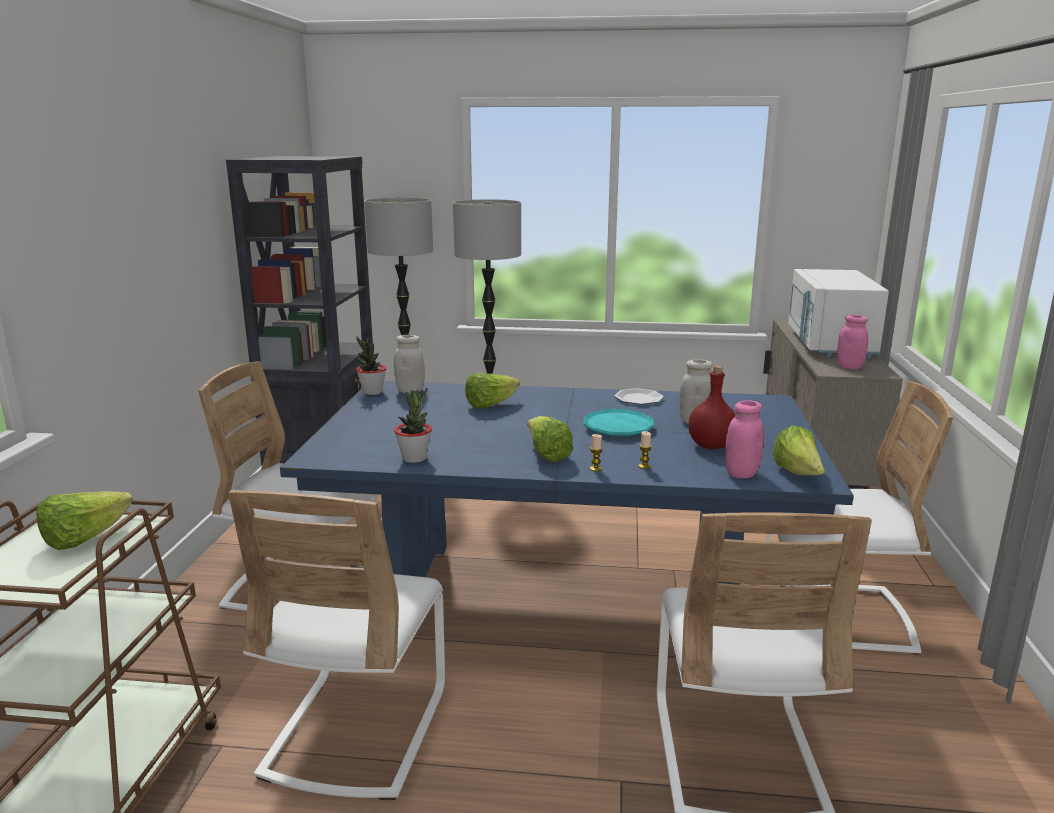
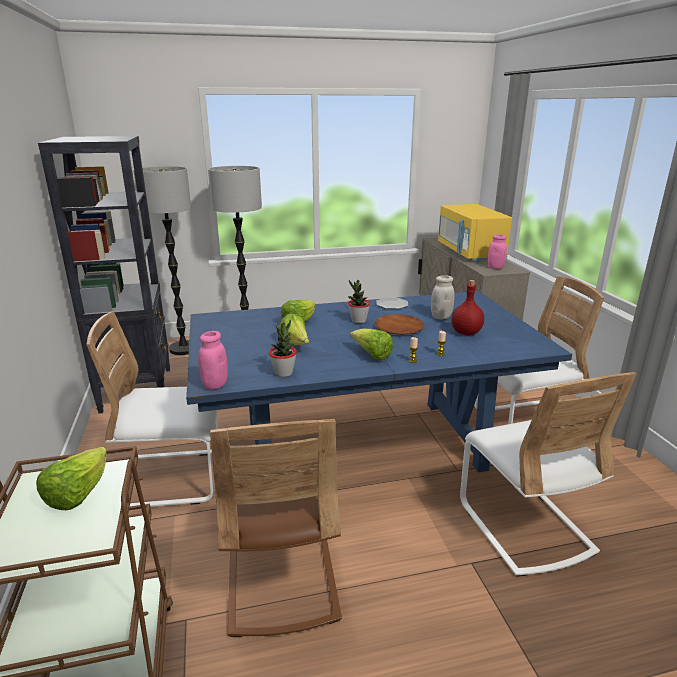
camera: 20 degrees left, 5 degrees up
white chair [228,490,445,800] -> brown chair [210,419,342,637]
potted plant [356,336,386,395] -> potted plant moved to [348,280,371,323]
white jar [394,335,425,393] -> none
turquoise plate [583,409,655,436] -> brown plate [374,314,424,335]
pink jar [725,400,764,479] -> pink jar moved to [198,331,228,390]
lettuce [772,425,825,476] -> lettuce moved to [280,314,309,345]
white microwave [788,269,889,359] -> yellow microwave [438,204,512,262]

